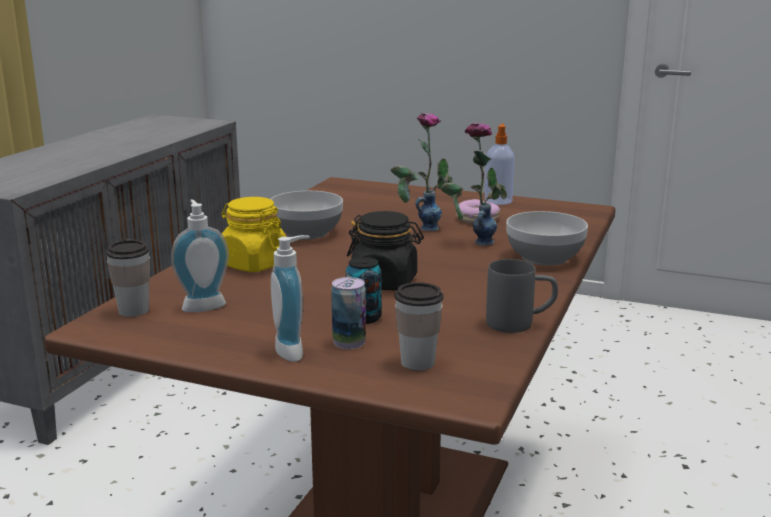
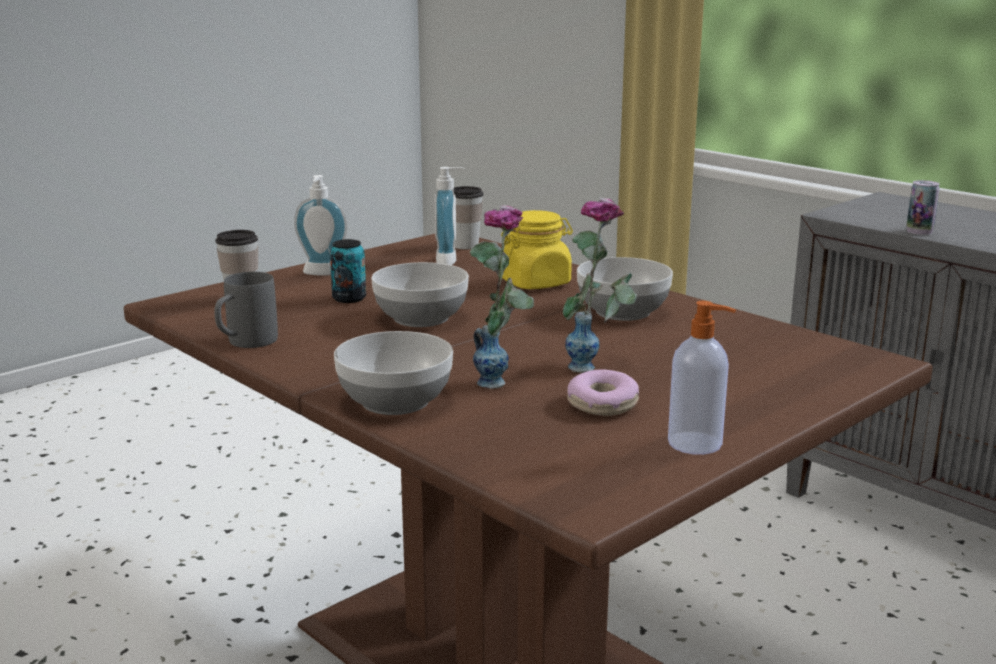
camera: 115 degrees right, 0 degrees up
can [331,277,366,349] -> can moved to [907,180,940,235]
black jar [347,211,424,290] -> bowl [371,262,469,327]

